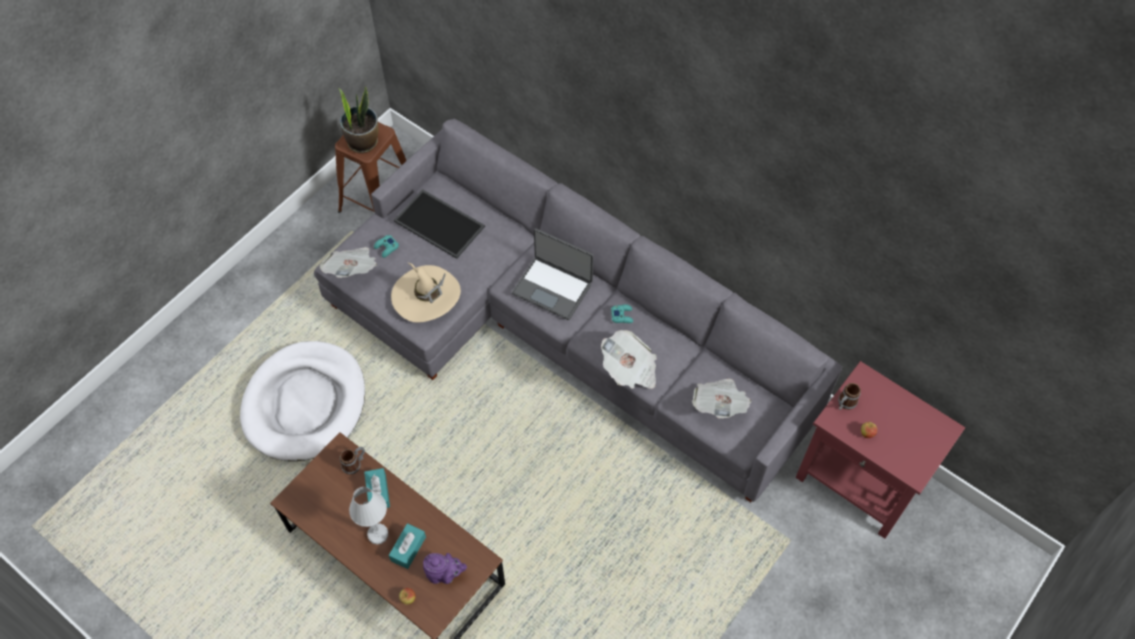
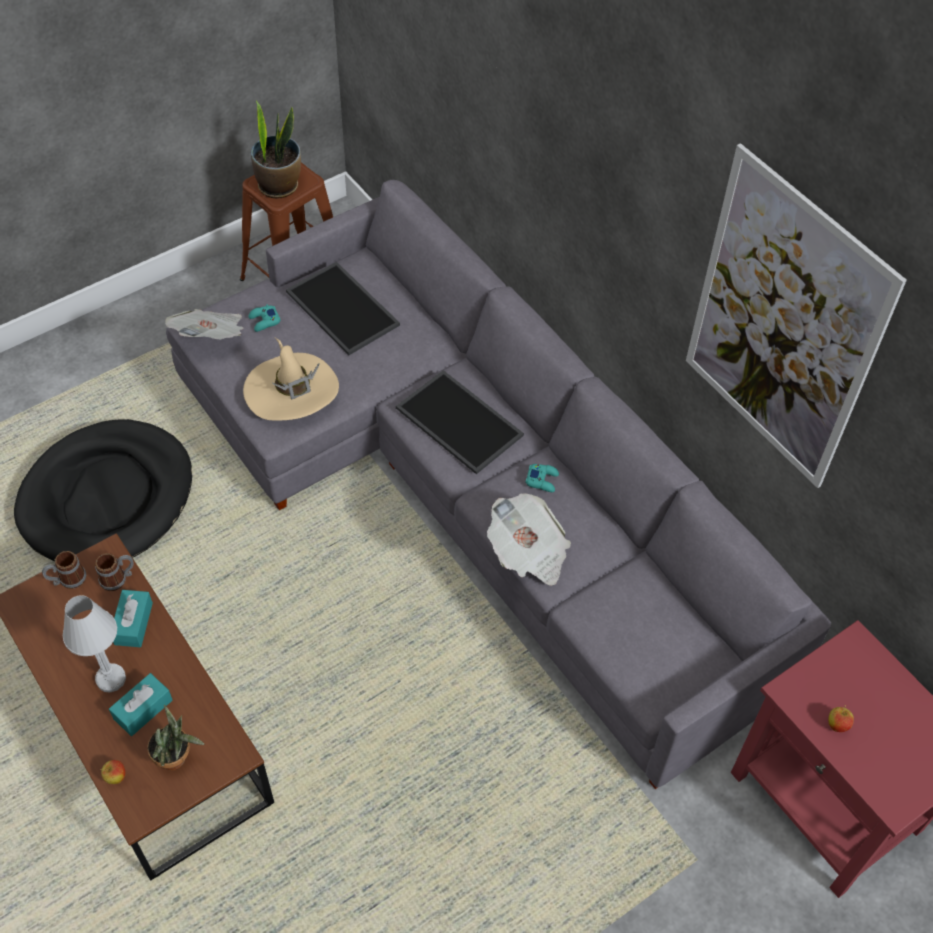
camera: 15 degrees right, 5 degrees down
white dog bed [240,341,365,461] -> black dog bed [14,419,192,561]
purple teapot [423,553,467,584] -> potted plant [147,705,204,770]
laptop [512,228,594,320] -> tray [396,370,524,474]
newspaper [692,378,751,418] -> none
mug [838,383,861,410] -> mug moved to [42,551,86,589]
none -> picture [686,143,907,488]

